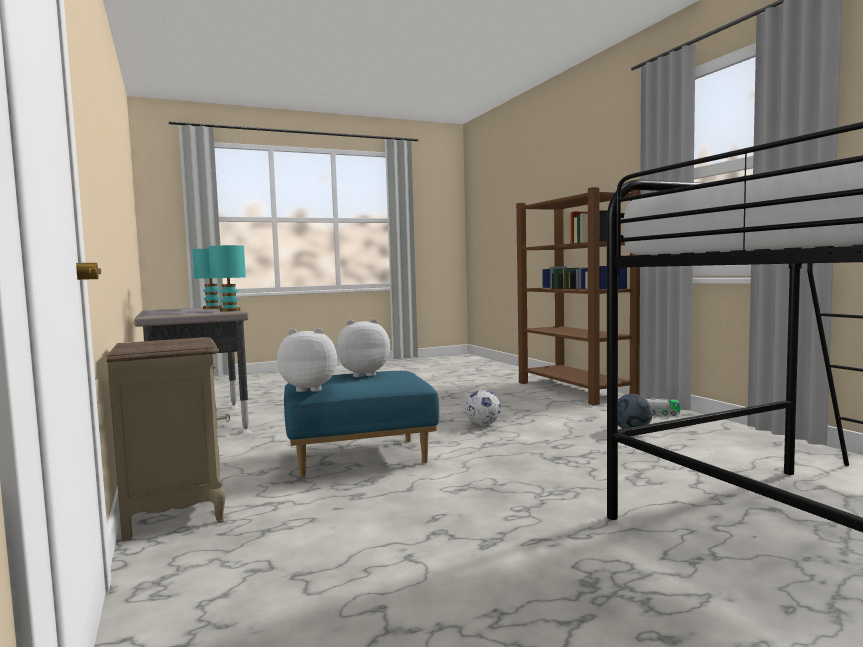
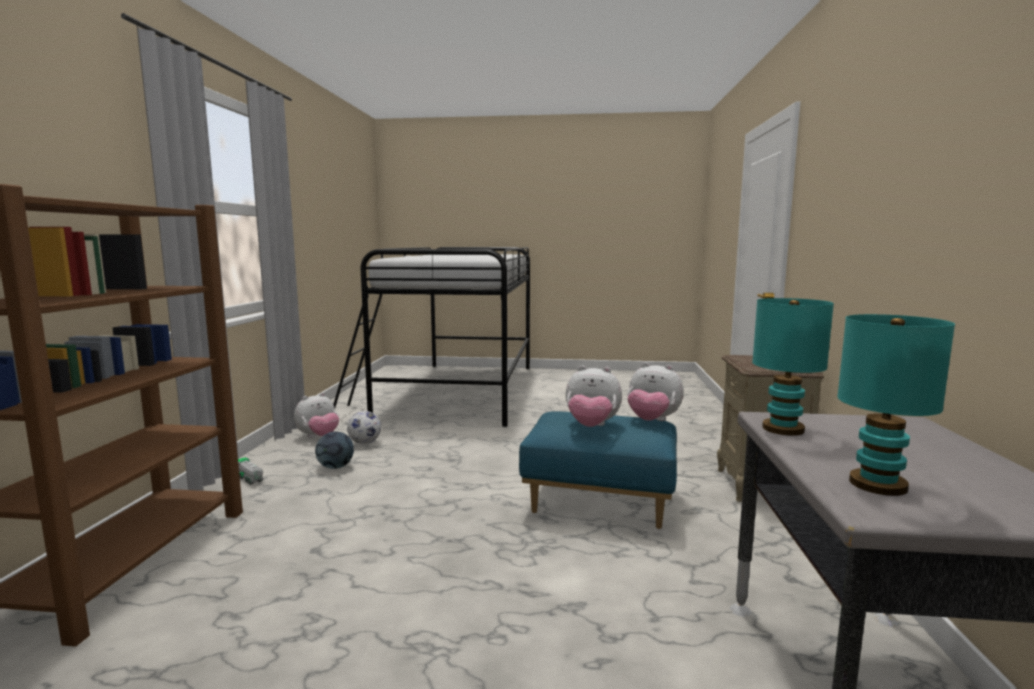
camera: 150 degrees left, 5 degrees up
football [465,390,501,426] -> football moved to [347,411,381,444]
none -> plush toy [294,393,339,438]

